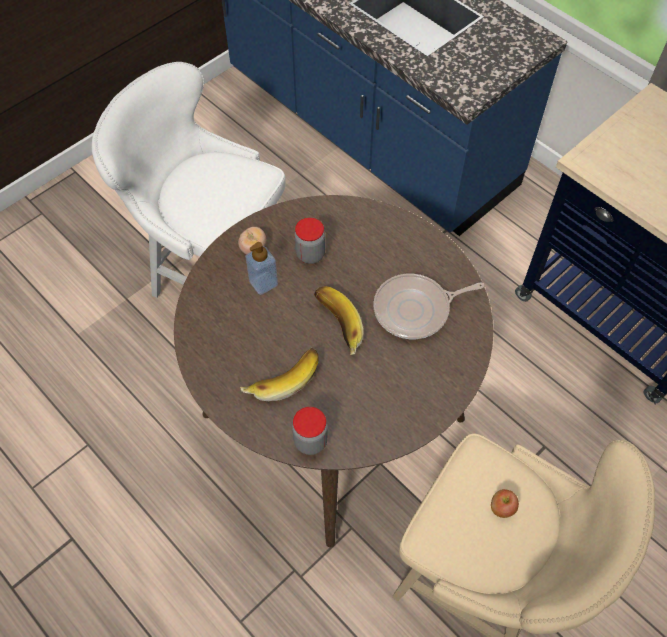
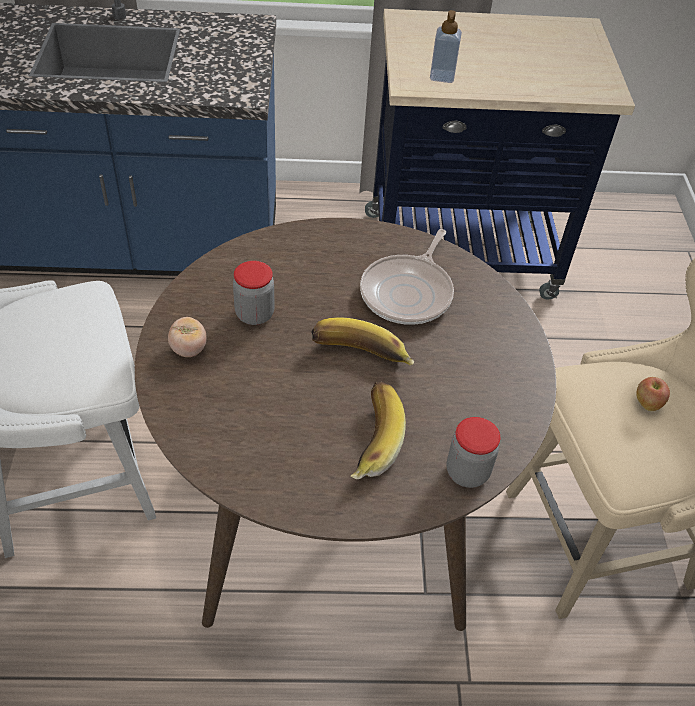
camera: 50 degrees left, 10 degrees down
soap dispenser [245,242,278,295] -> soap dispenser moved to [430,10,462,83]

